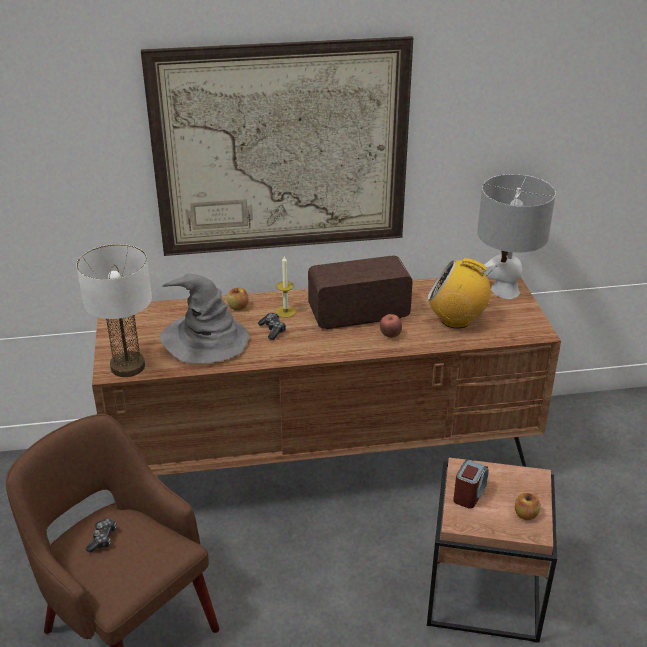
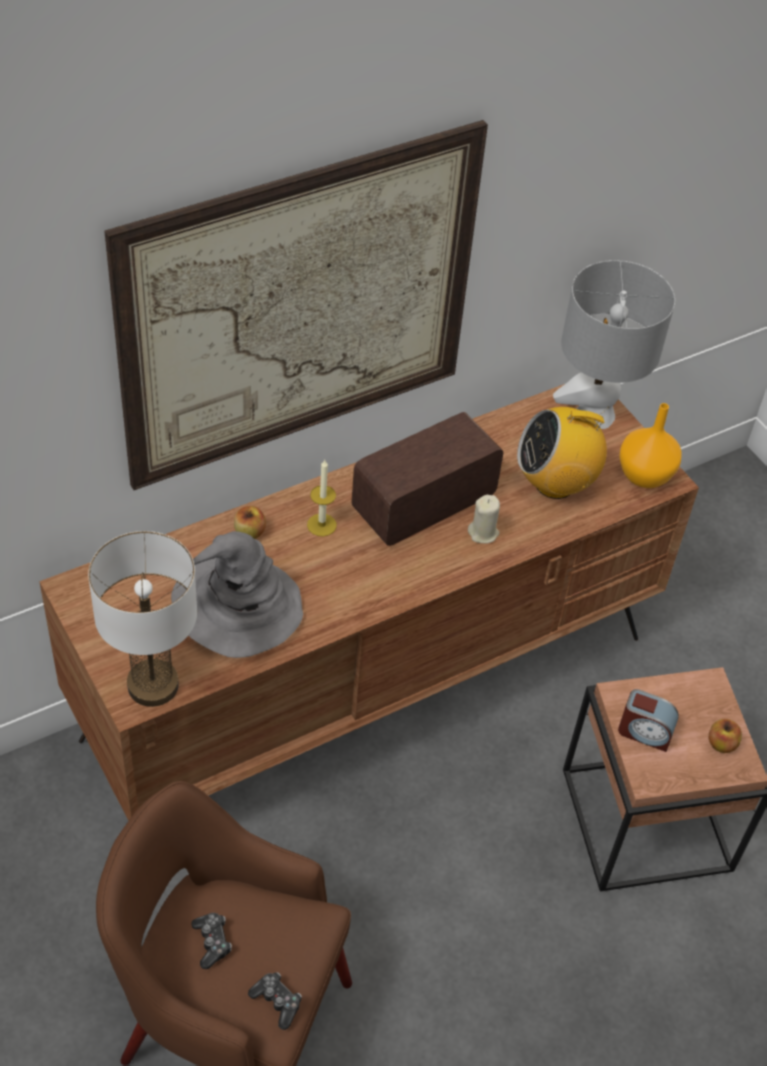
camera: 25 degrees left, 15 degrees up
game controller [258,313,286,340] -> game controller moved to [248,972,302,1030]
apple [380,314,402,338] -> beige candle [468,495,500,544]
alarm clock [453,460,489,508] -> alarm clock turned 105 degrees clockwise [618,689,679,752]
none -> orange vase [619,403,681,488]

